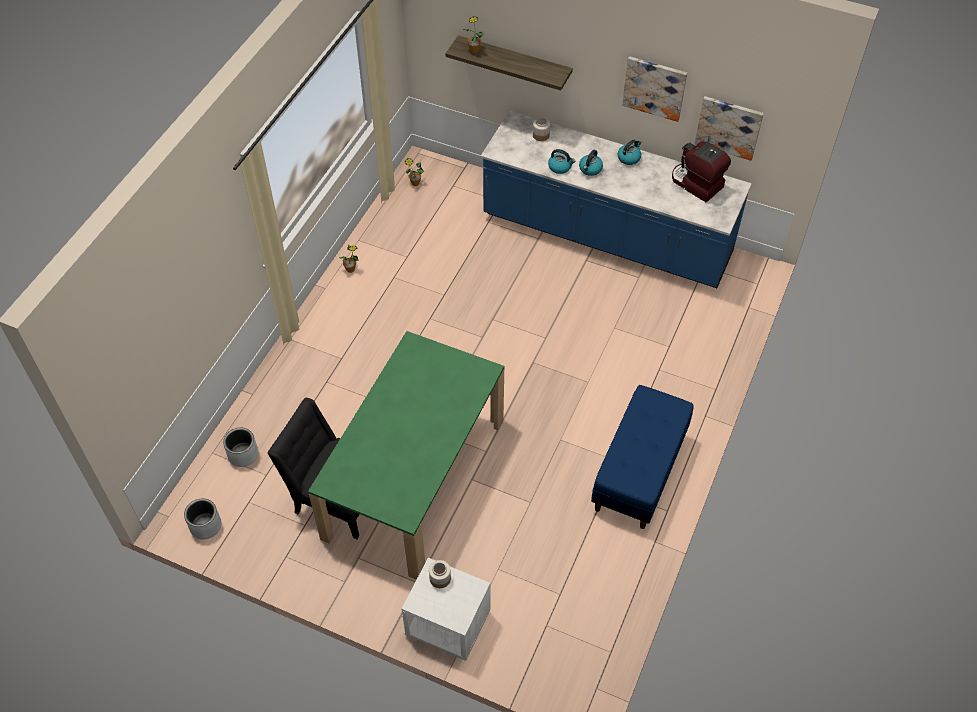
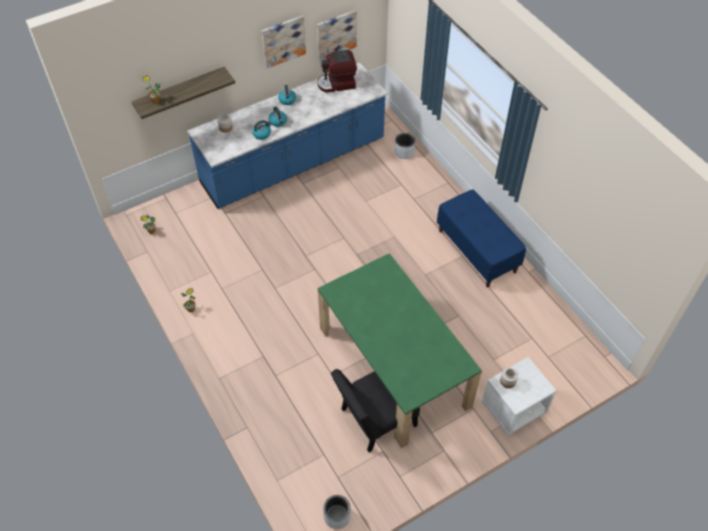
camera: 55 degrees left, 0 degrees up
grey planter [223,428,258,467] -> grey planter moved to [395,133,415,159]

